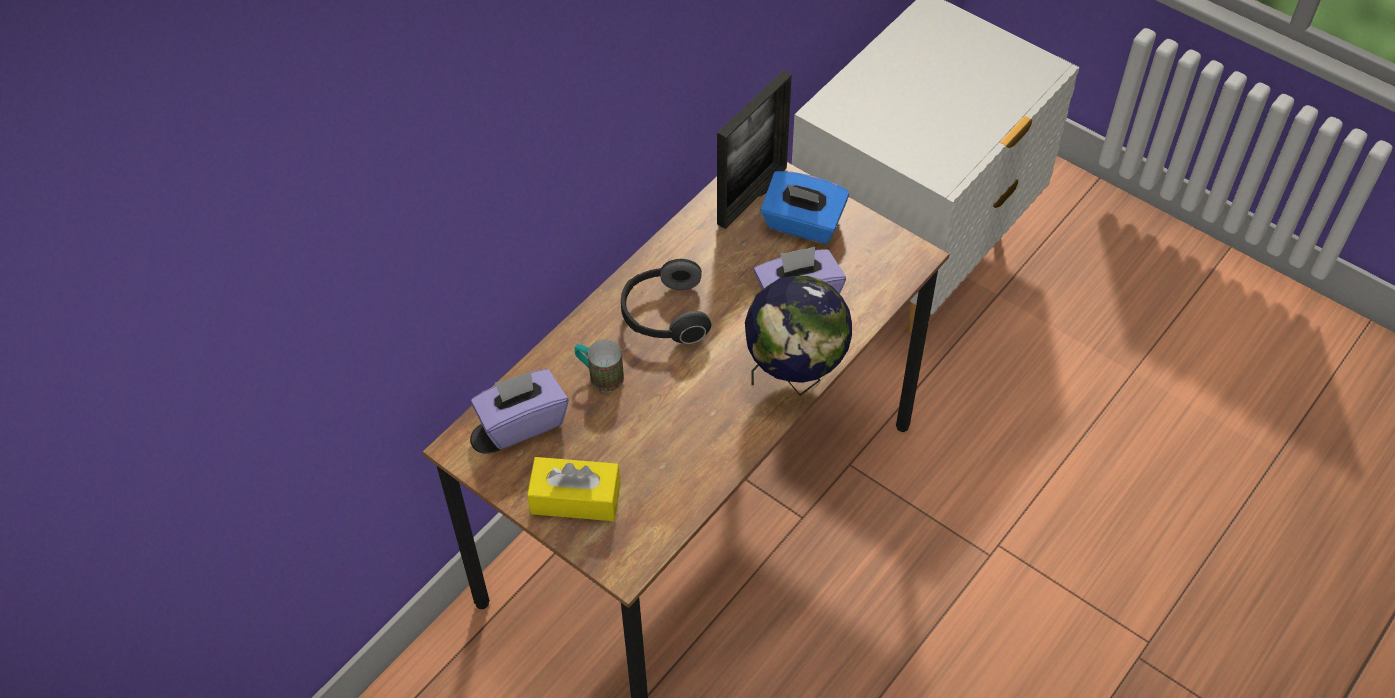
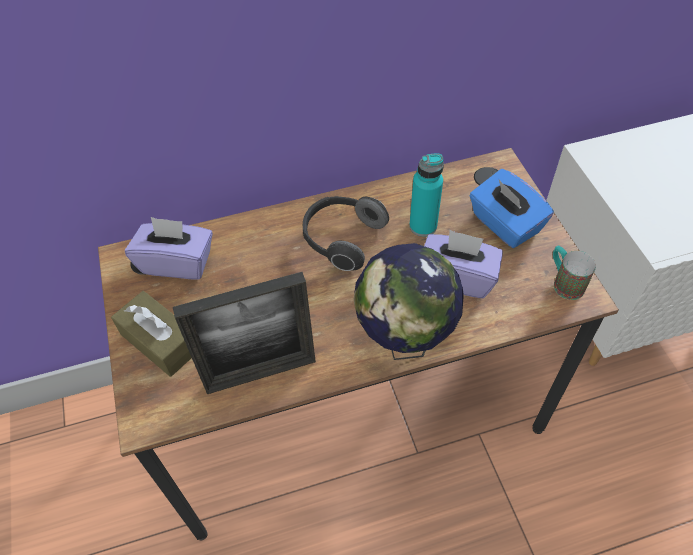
camera: 35 degrees right, 0 degrees up
yellow tissue box [527,457,621,521] -> brown tissue box [111,291,192,377]
mug [575,340,624,392] -> mug moved to [553,246,596,300]
picture frame [717,70,792,229] -> picture frame moved to [173,272,316,394]
none -> turquoise bottle [409,153,444,237]

